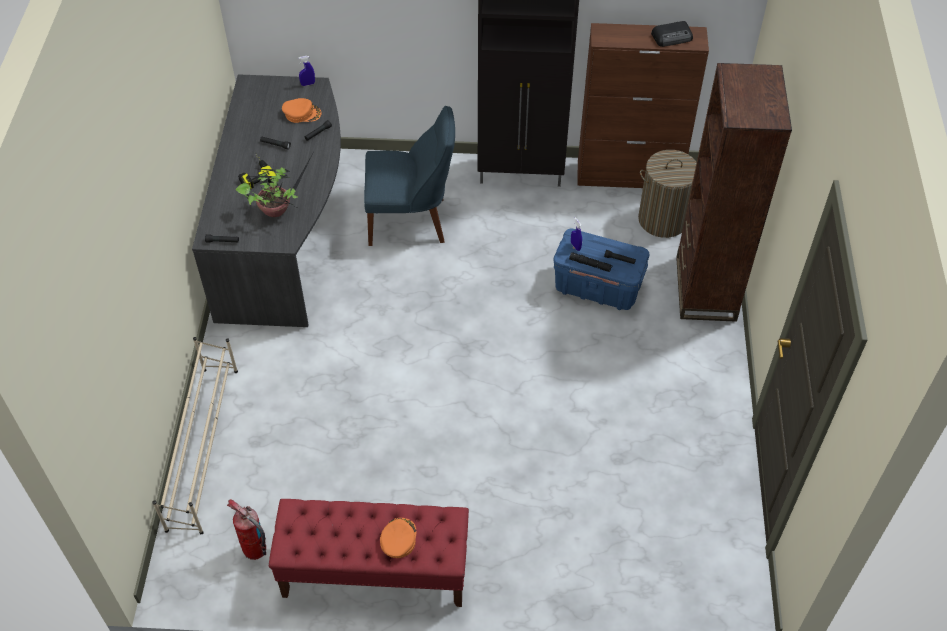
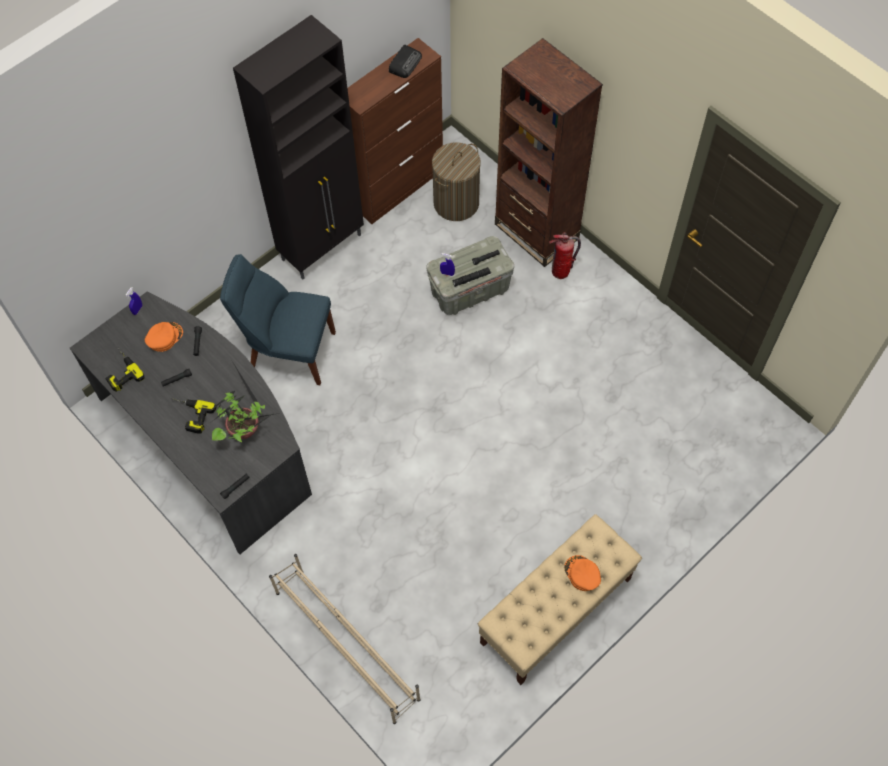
camera: 45 degrees left, 10 degrees up
fire extinguisher [227,499,266,560] -> fire extinguisher moved to [549,232,581,279]
red bench [269,499,469,607] -> beige bench [477,514,642,685]
blue chair [364,106,455,246] -> blue chair turned 120 degrees counterclockwise [220,254,336,385]
blue storage box [553,229,649,310] -> grey storage box [426,236,514,315]
none -> power drill [105,347,145,392]

